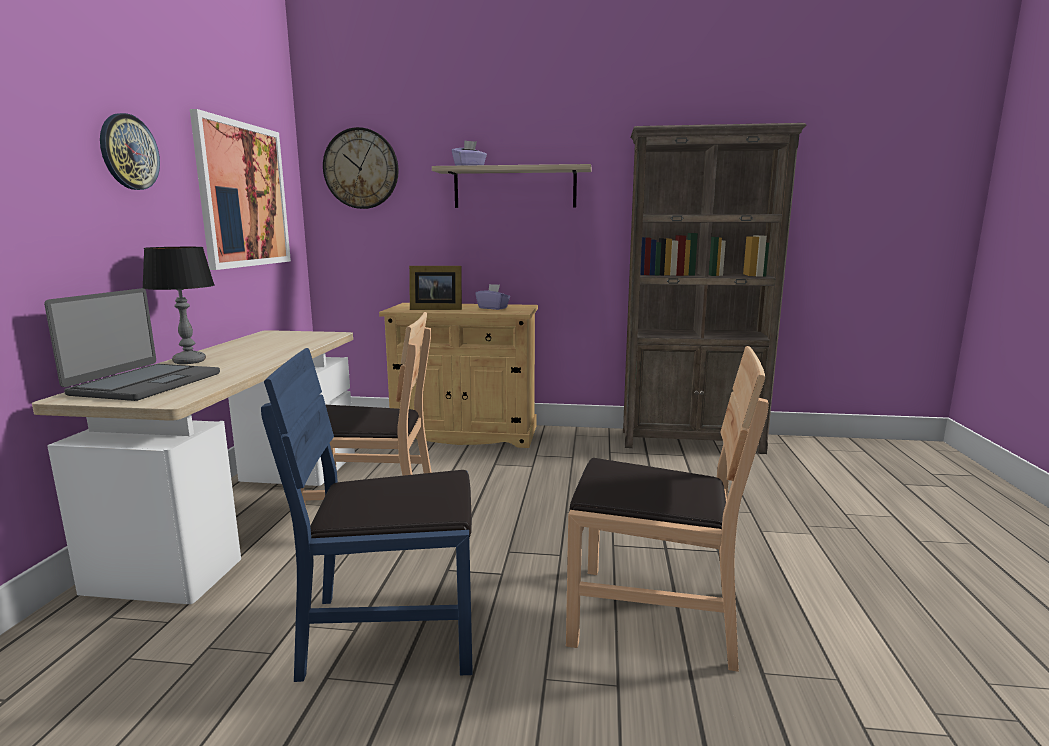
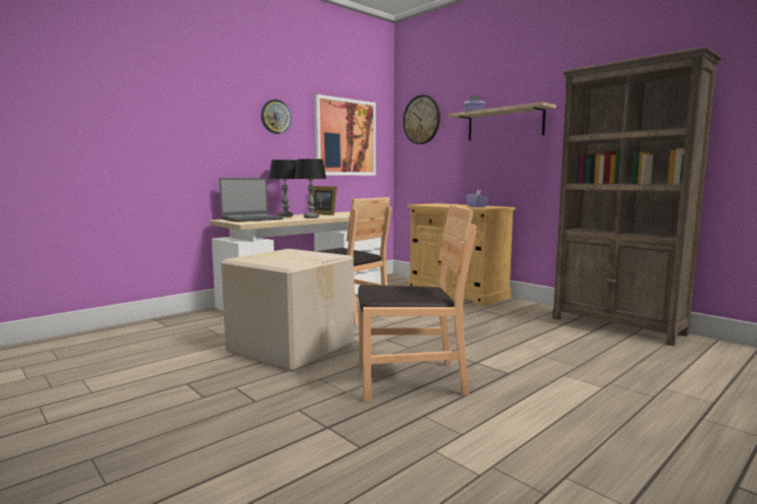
camera: 40 degrees right, 5 degrees down
blue chair [261,348,473,682] -> cardboard box [221,249,354,372]
picture frame [409,266,462,310] -> picture frame moved to [312,186,337,215]
brown chair [566,346,769,672] -> brown chair turned 60 degrees counterclockwise [358,205,476,402]
none -> table lamp [295,159,326,218]

